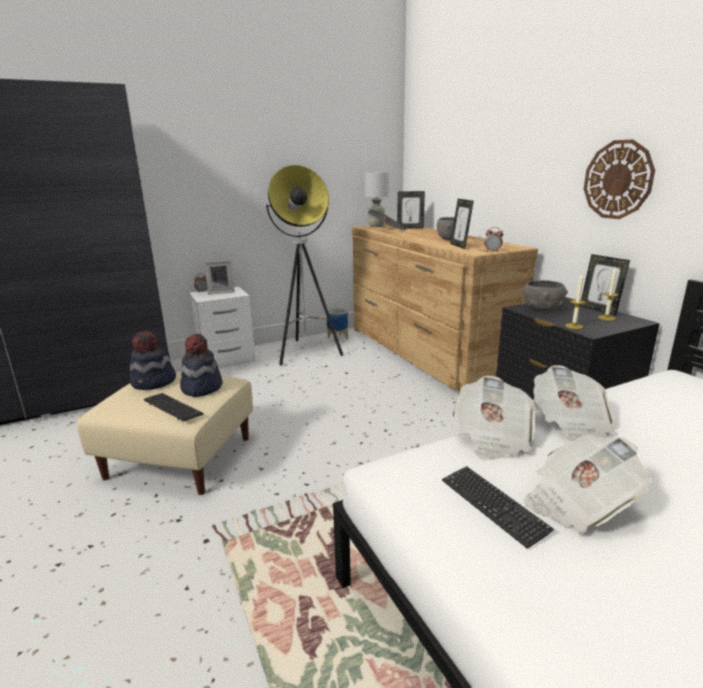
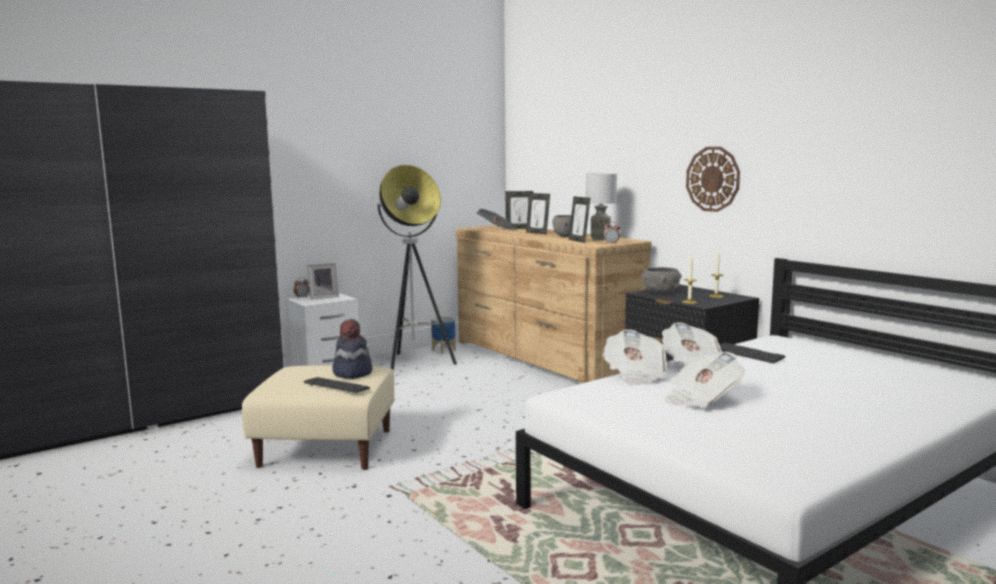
camera: 10 degrees left, 10 degrees down
hat [130,331,176,390] -> none
grey table lamp [364,172,389,227] -> grey table lamp moved to [586,173,617,240]
keyboard [442,466,554,549] -> keyboard moved to [720,343,786,363]
picture frame [580,254,630,315] -> picture frame moved to [526,193,550,235]

